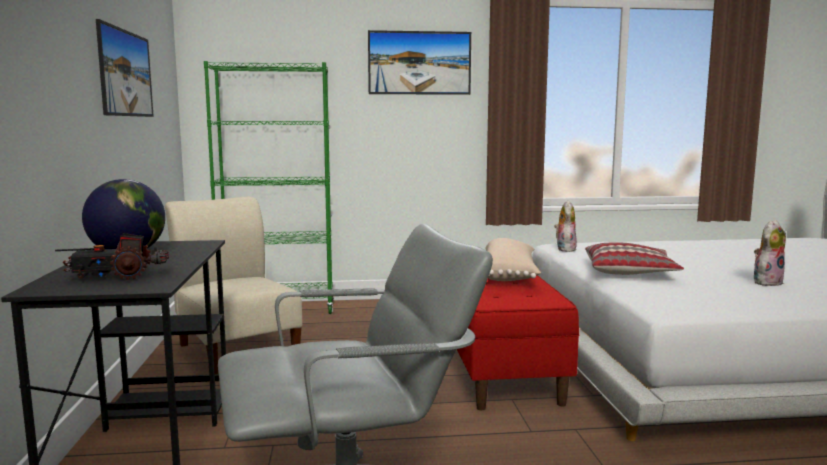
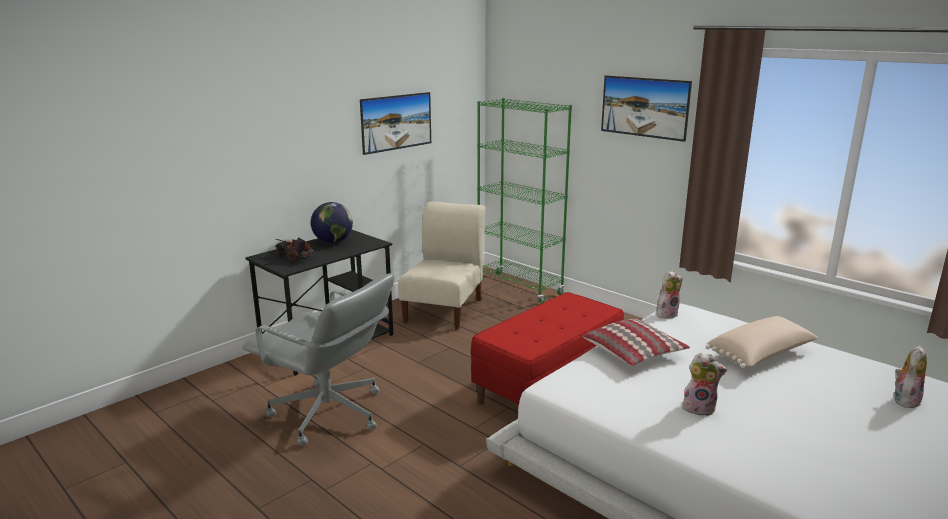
camera: 50 degrees right, 10 degrees up
beige pillow [485,238,541,281] -> beige pillow moved to [705,316,818,368]
none -> plush toy [895,345,927,408]

